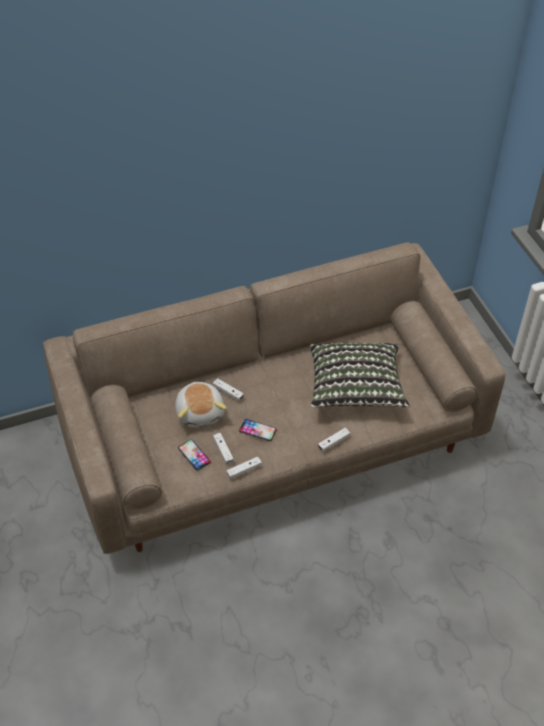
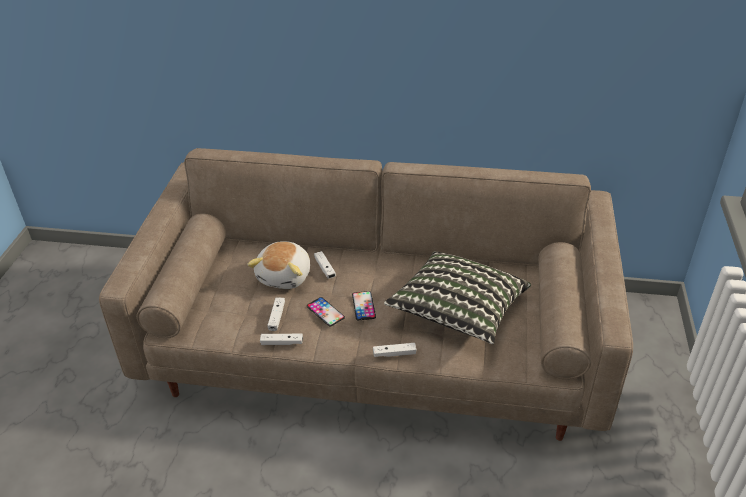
camera: 30 degrees right, 10 degrees down
phone [178,439,211,470] -> phone moved to [352,291,376,320]

